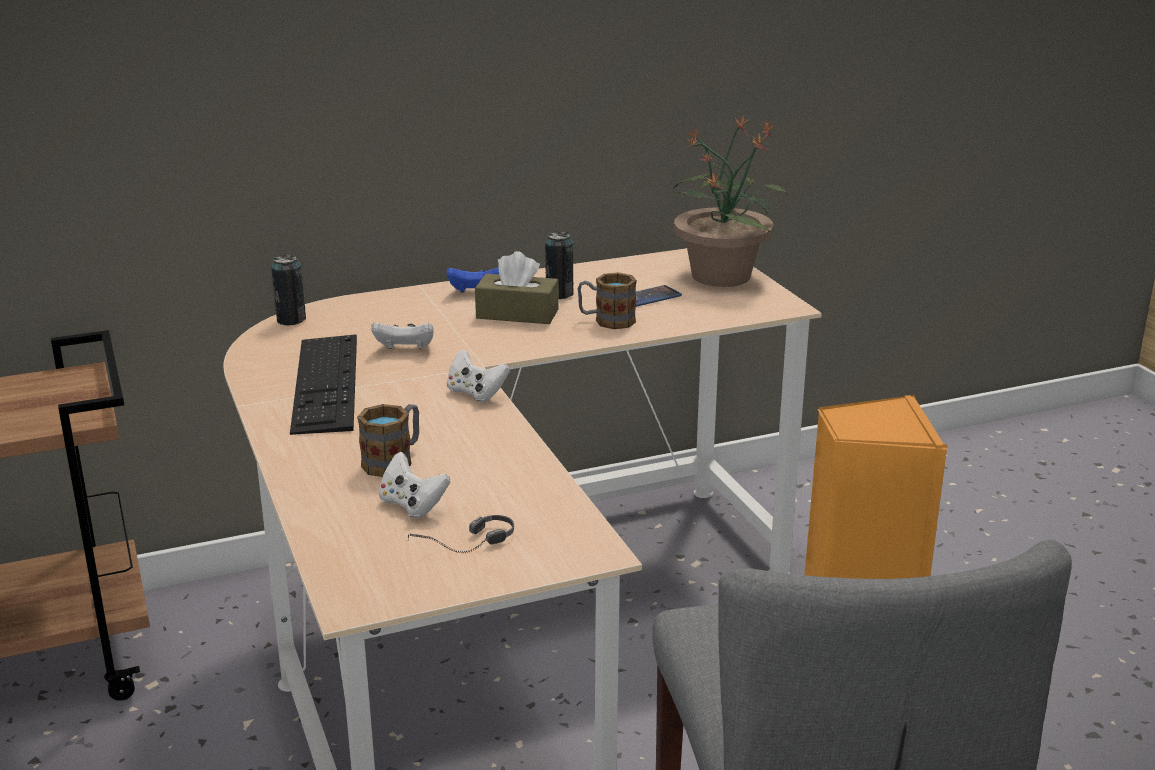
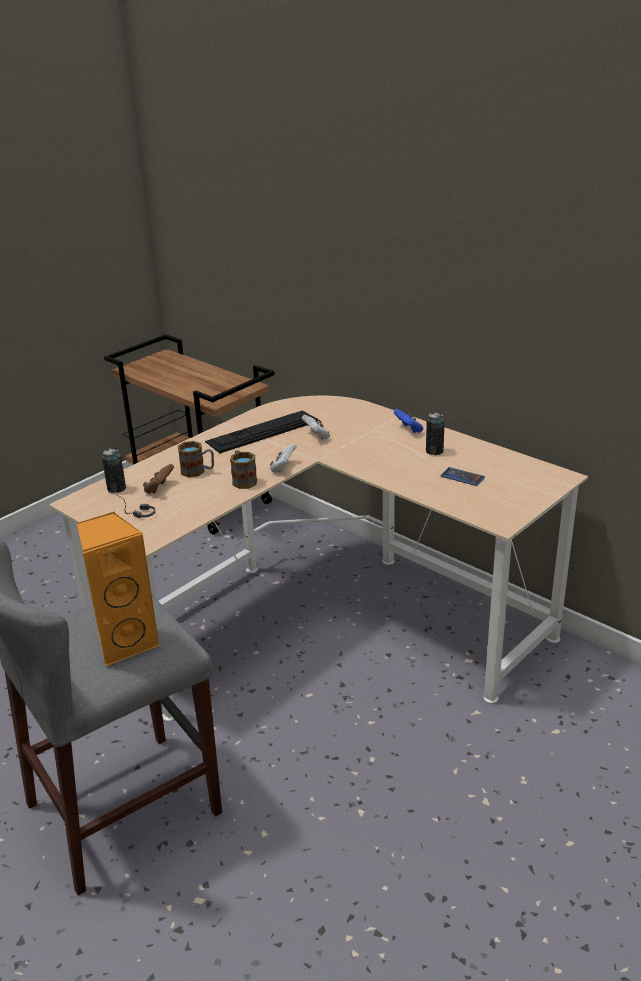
camera: 65 degrees right, 5 degrees up
can [271,255,306,326] -> can moved to [102,448,126,493]
white game controller [379,452,450,518] -> brown game controller [143,464,174,494]
brown tissue box [475,251,559,324] -> none
mug [578,272,637,329] -> mug moved to [230,450,257,489]
potted plant [673,114,788,287] -> none

